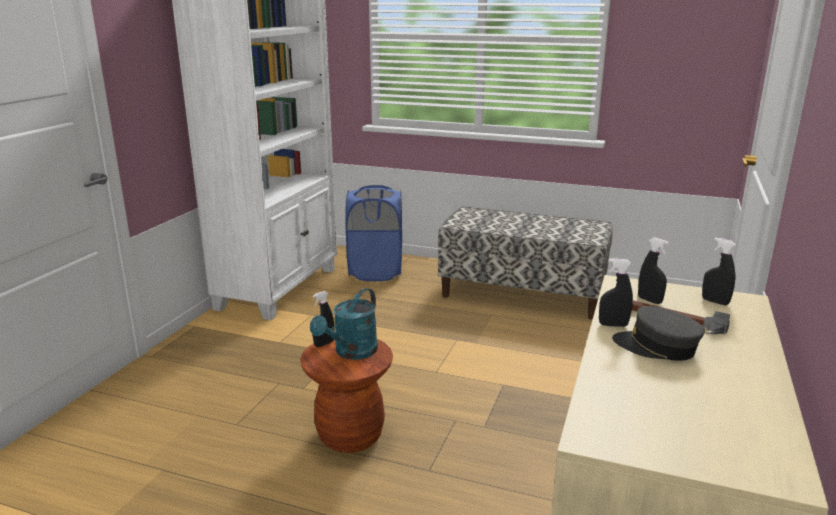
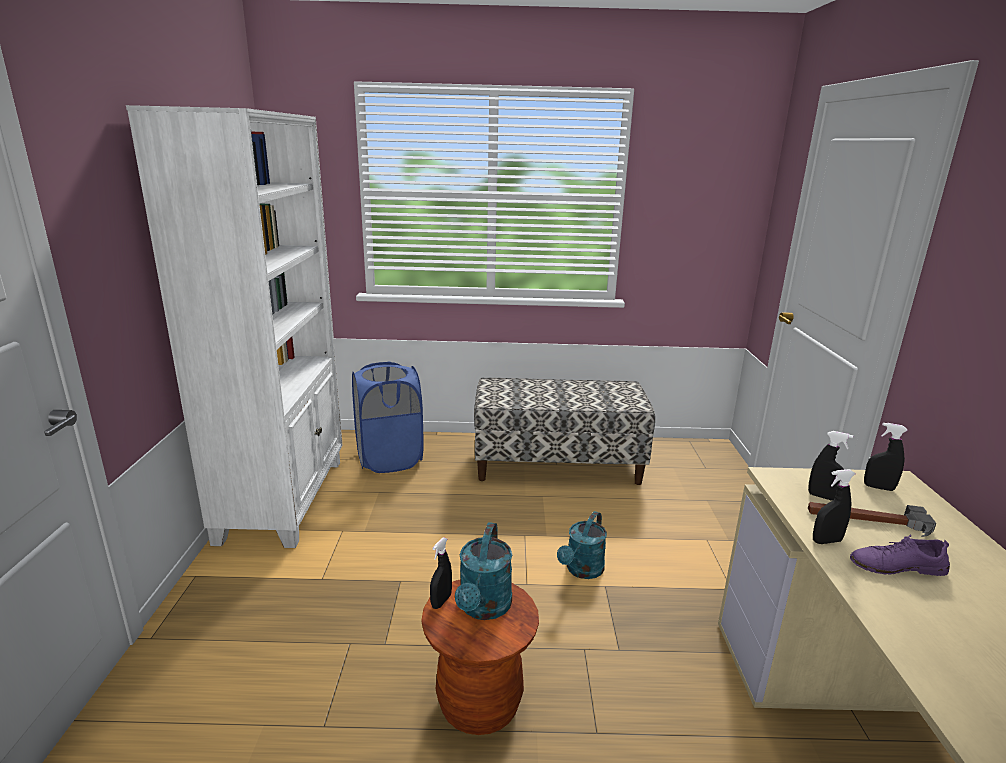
camera: 20 degrees left, 0 degrees up
grey cap [612,306,705,361] -> purple shoe [850,534,950,576]
none -> turquoise watering can [557,511,607,579]

